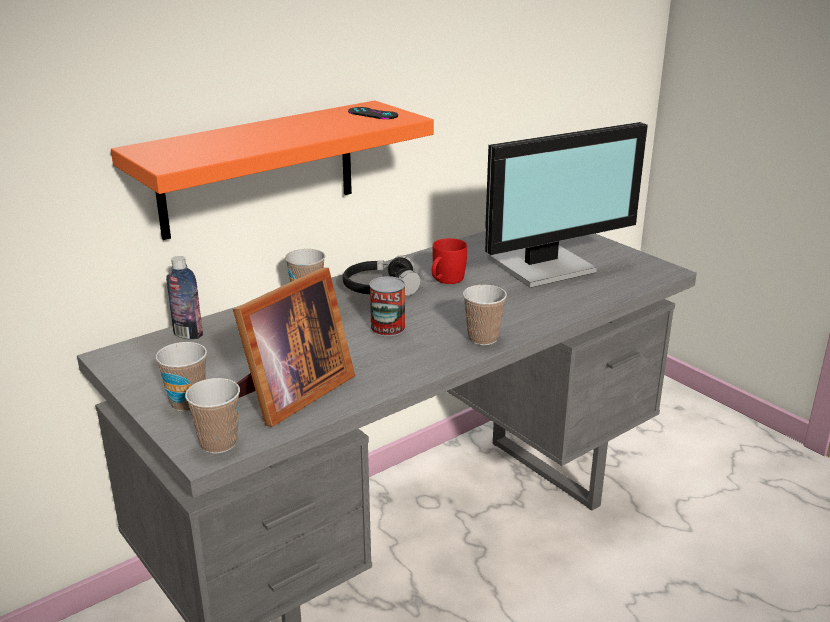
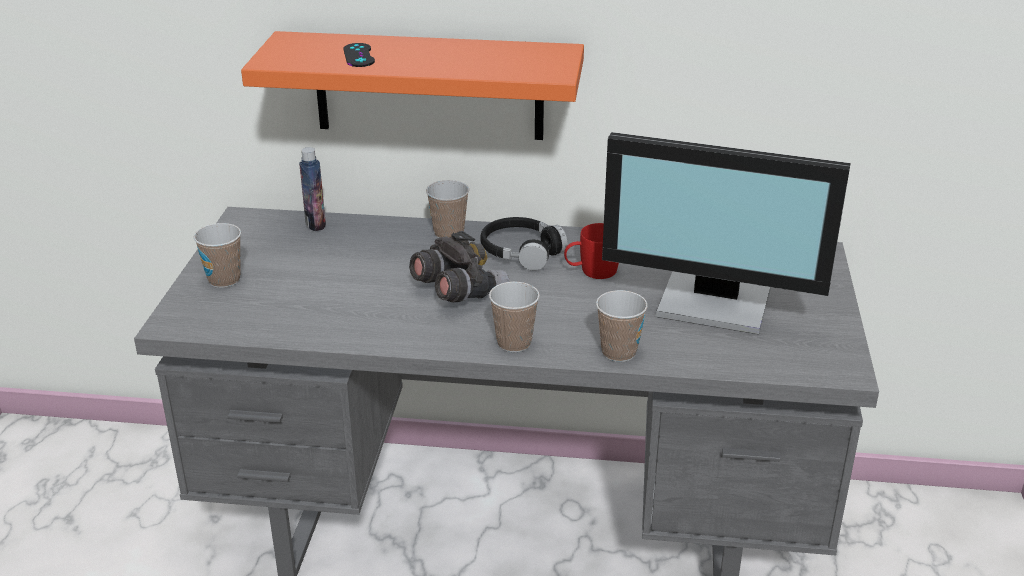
camera: 45 degrees right, 5 degrees up
cup [185,378,240,454] -> cup moved to [596,290,648,362]
picture frame [233,268,355,427] -> none
black game controller [348,107,398,119] -> black game controller moved to [343,43,375,67]
can [369,276,406,336] -> grey binoculars [409,231,509,303]

